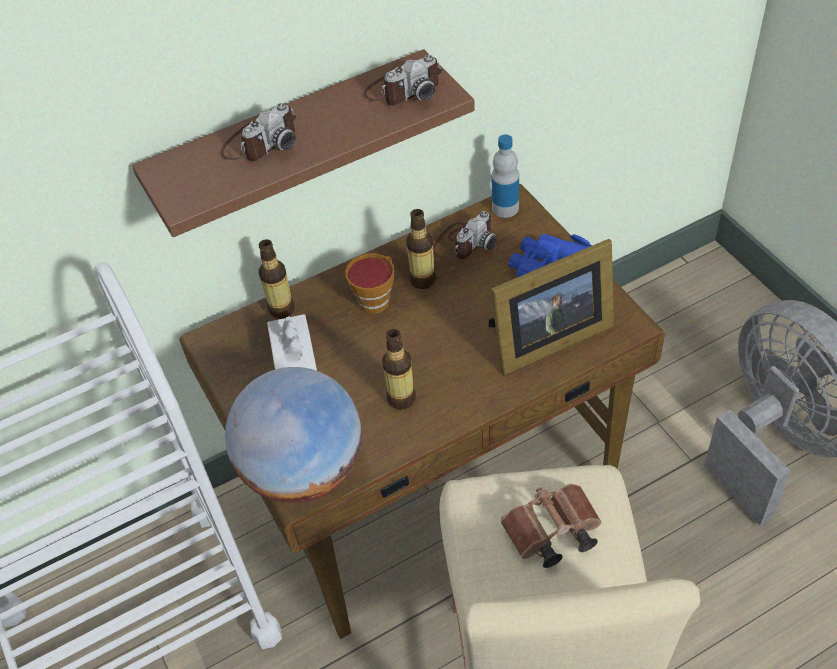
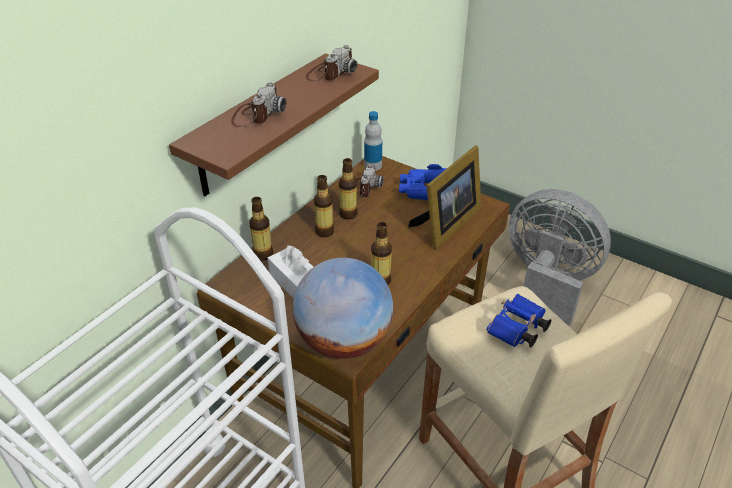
camera: 30 degrees left, 10 degrees down
cup [345,253,394,313] -> bottle [314,175,334,237]
brown binoculars [500,484,602,568] -> blue binoculars [487,294,551,348]

